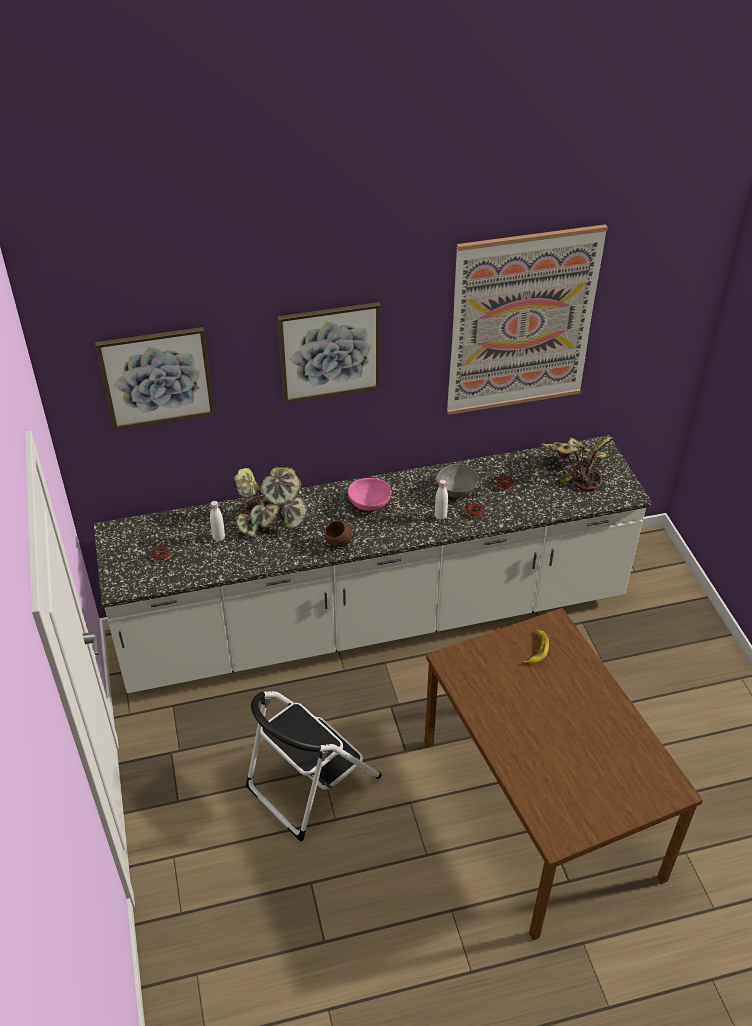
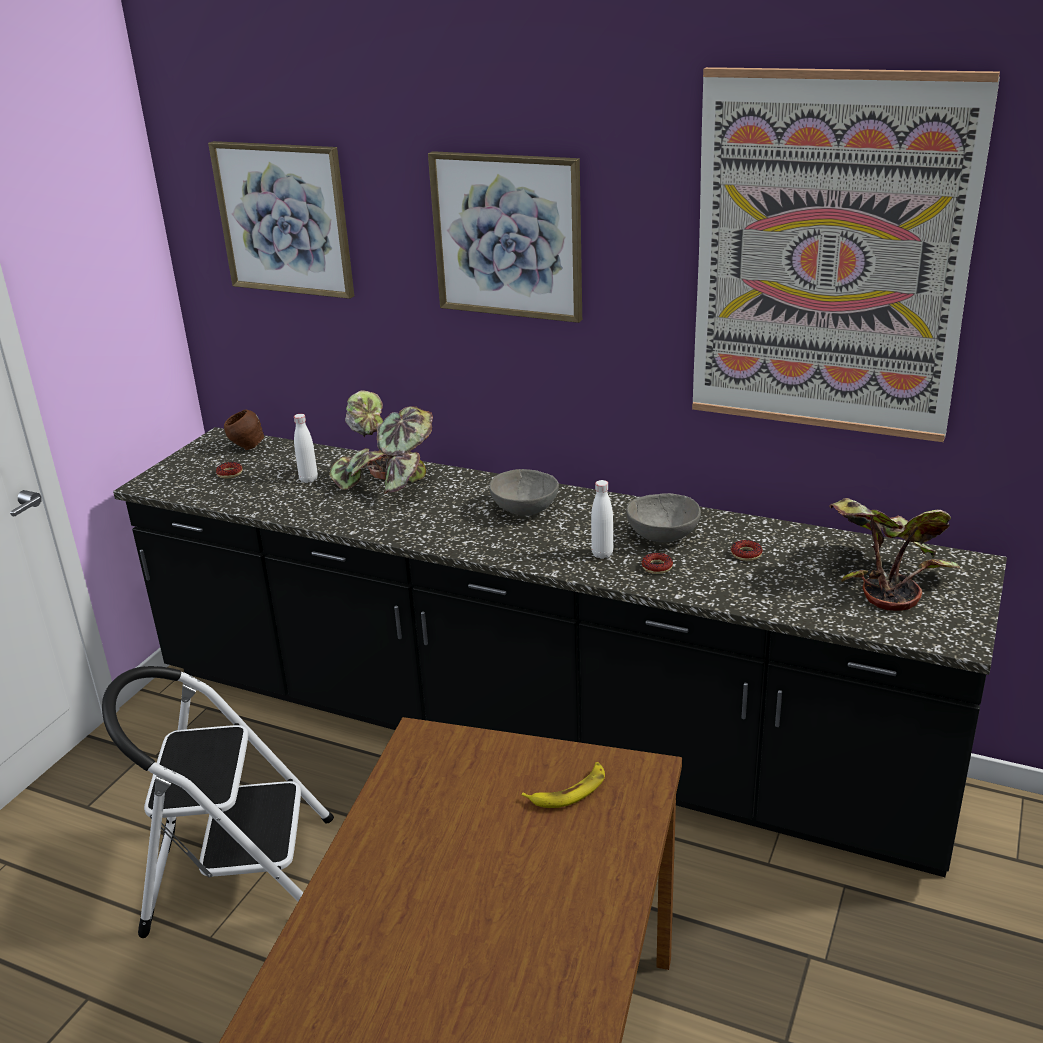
camera: 40 degrees right, 15 degrees down
white counter [93,435,652,693] -> black counter [113,427,1007,877]
brown bowl [324,520,352,547] -> brown bowl moved to [224,410,264,450]
pink bowl [348,478,391,511] -> grey bowl [489,469,559,516]

